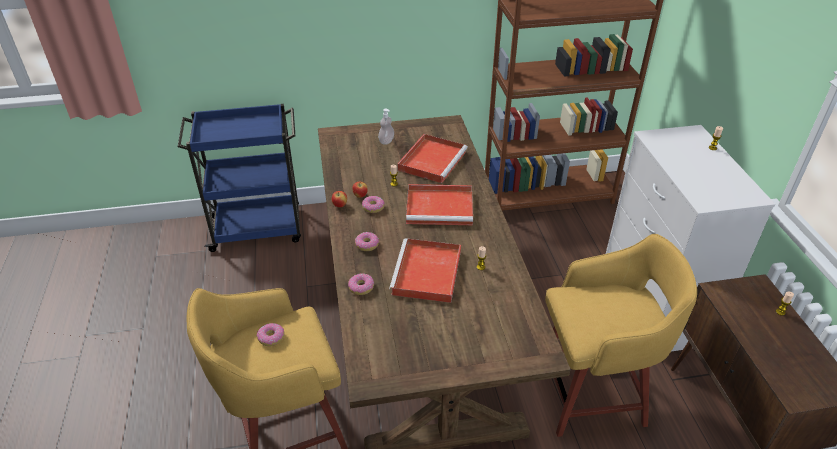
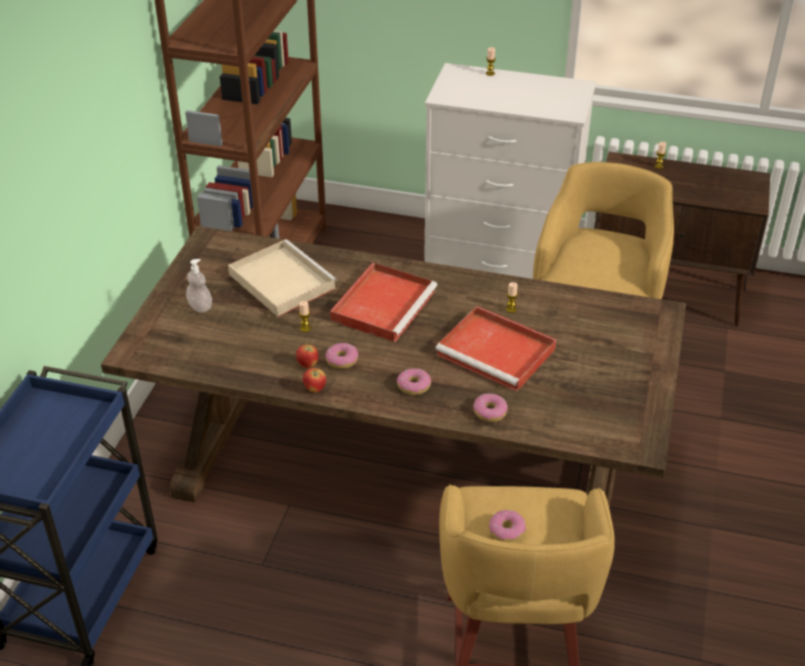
camera: 65 degrees left, 0 degrees up
red tray [397,134,468,183] -> beige tray [228,239,337,317]

